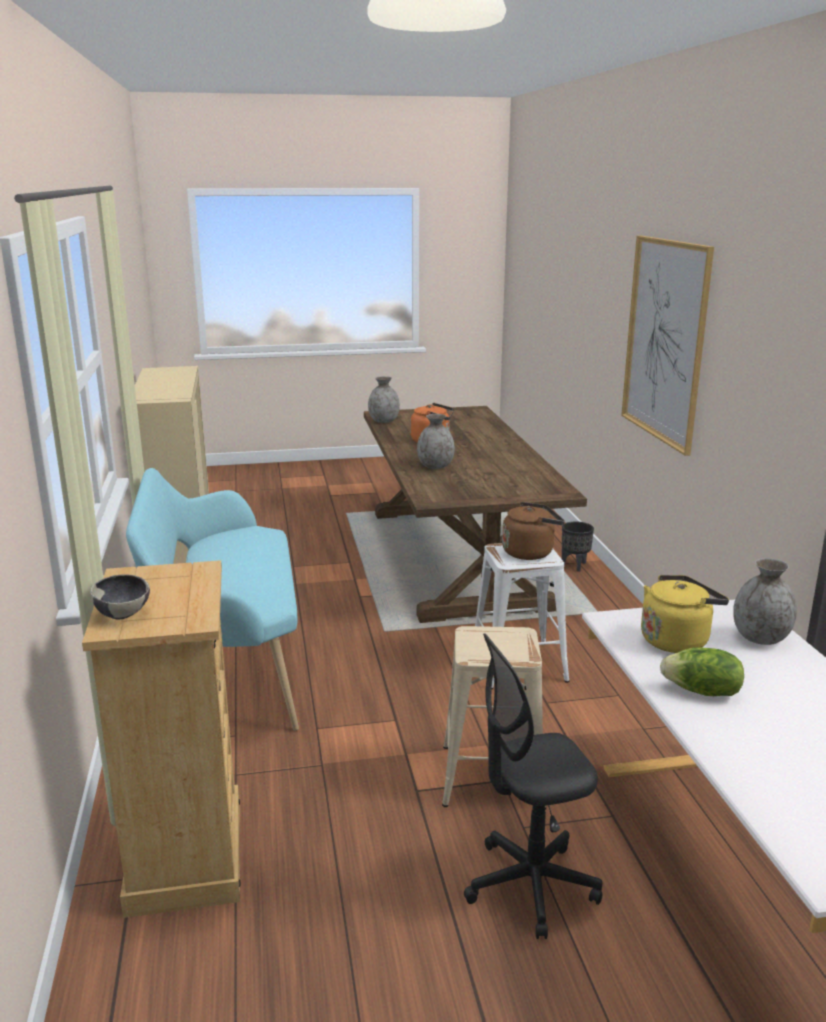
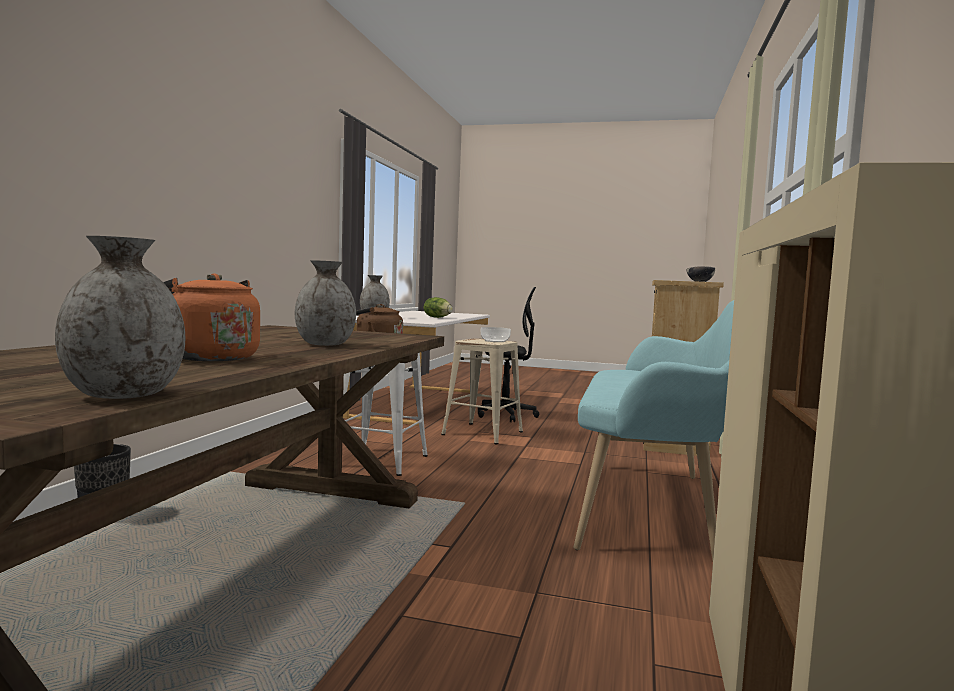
camera: 155 degrees left, 15 degrees down
picture [621,236,714,456] -> none
yellow kettle [641,575,729,653] -> none
none -> bowl [481,327,511,342]

